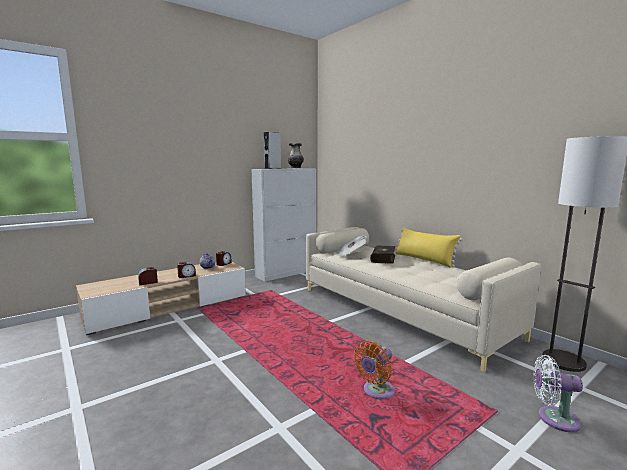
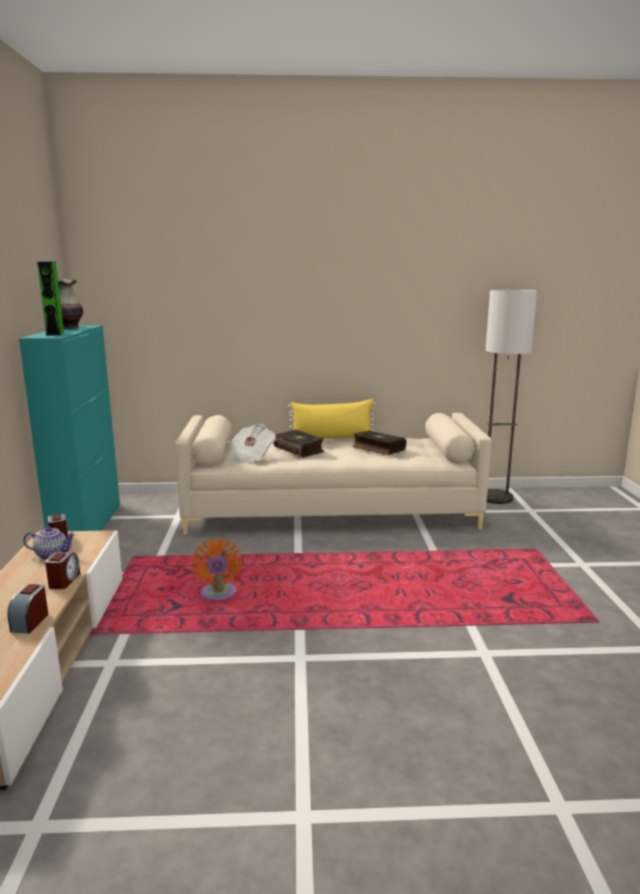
camera: 55 degrees left, 5 degrees up
white cabinet [251,168,316,282] -> turquoise cabinet [19,325,120,531]
grey speaker [264,132,281,169] -> green speaker [37,262,64,336]
orange fan [354,341,395,399] -> orange fan moved to [191,538,243,601]
white fan [533,355,583,432] -> none
none -> book [353,430,406,455]

